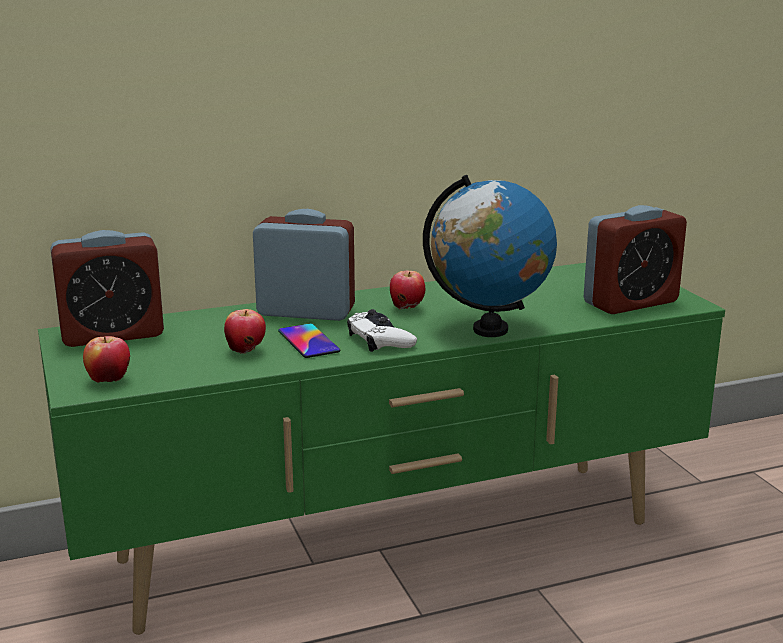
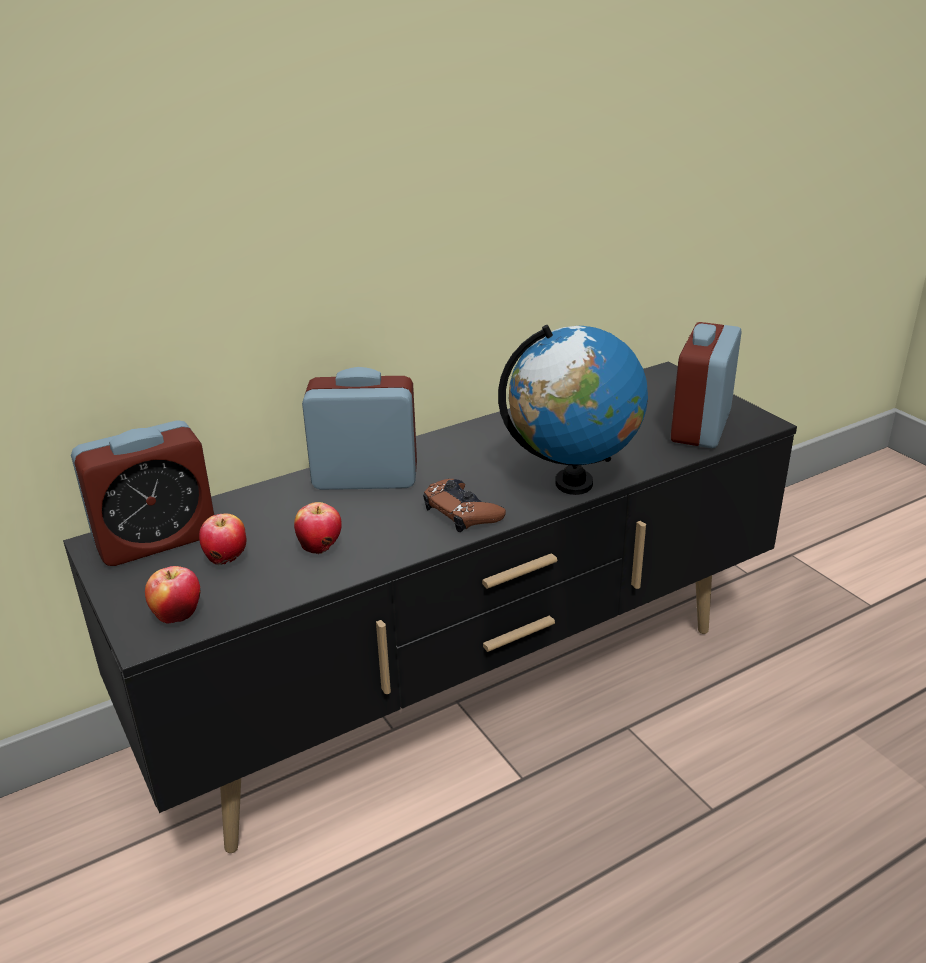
camera: 10 degrees left, 10 degrees up
green tv stand [38,263,725,635] -> black tv stand [63,361,797,853]
phone [278,324,340,358] -> none
white game controller [347,309,417,352] -> brown game controller [423,479,506,532]
apple [390,270,425,309] -> apple moved to [199,514,246,565]
alarm clock [584,205,687,314] -> alarm clock turned 150 degrees clockwise [671,322,742,448]

